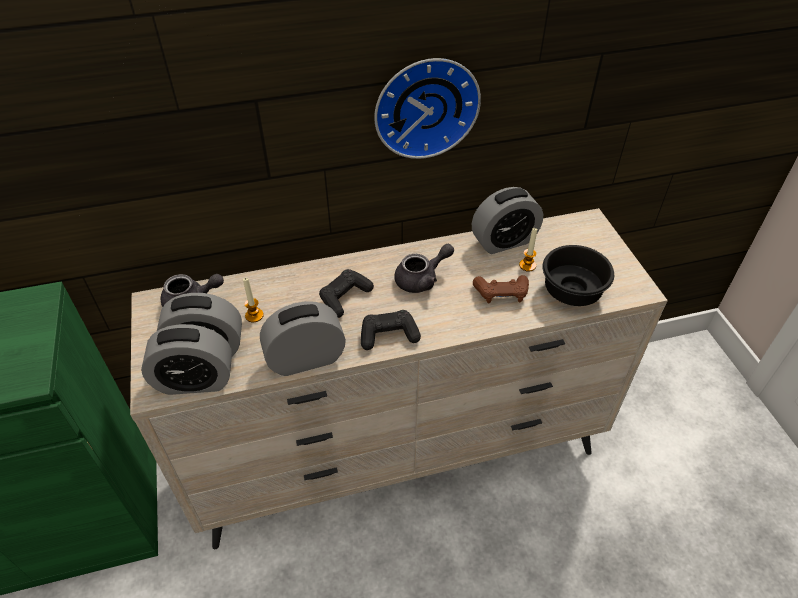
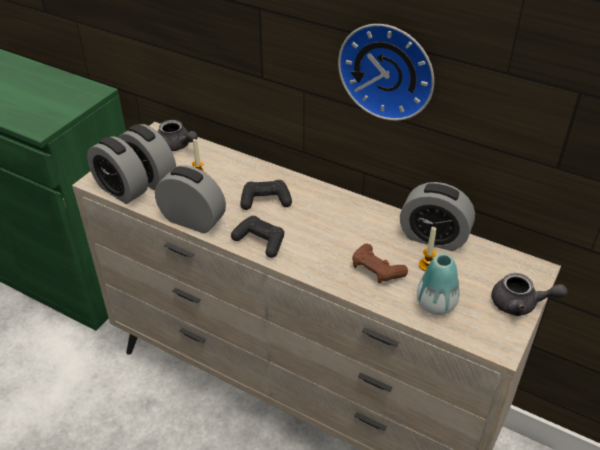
camera: 45 degrees right, 5 degrees down
grey teapot [394,244,454,293] -> grey teapot moved to [492,273,568,316]
black bowl [542,245,614,306] -> vase [417,254,460,315]

